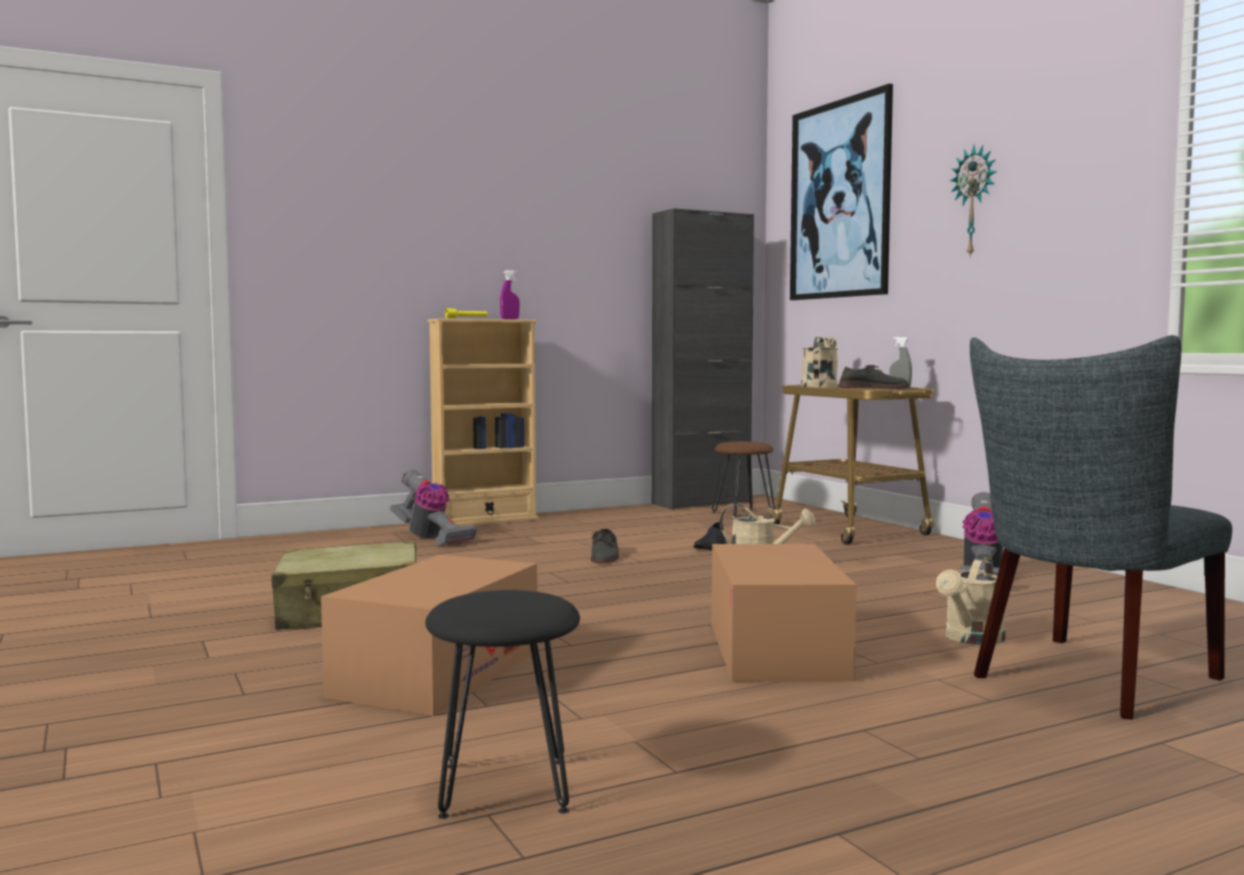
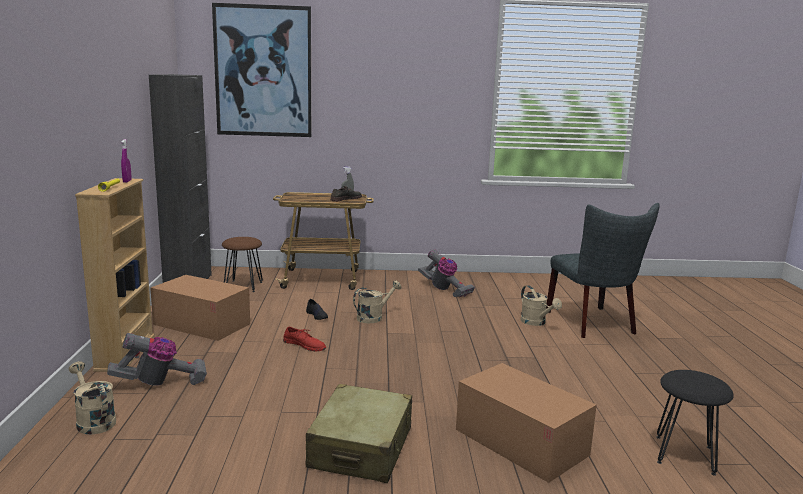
camera: 65 degrees left, 10 degrees up
grey shoe [591,528,619,563] -> red shoe [283,327,326,351]
cardboard box [712,544,856,682] -> cardboard box moved to [150,275,250,341]
beige watering can [801,336,838,388] -> beige watering can moved to [69,361,116,434]
wall clock [950,145,997,258] -> none

